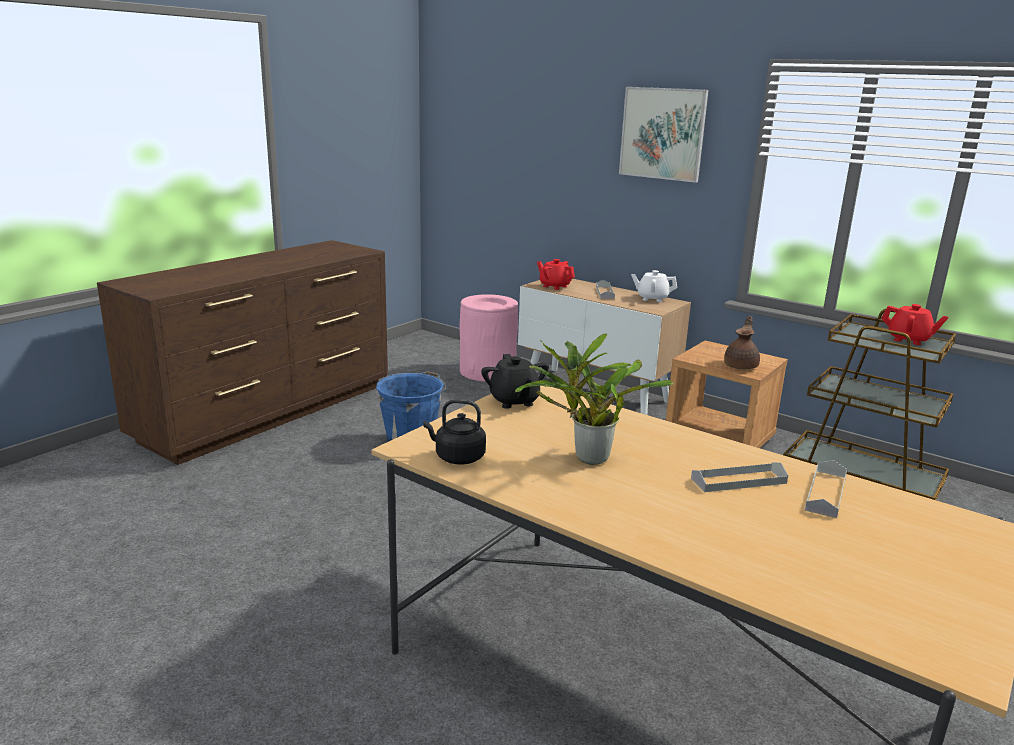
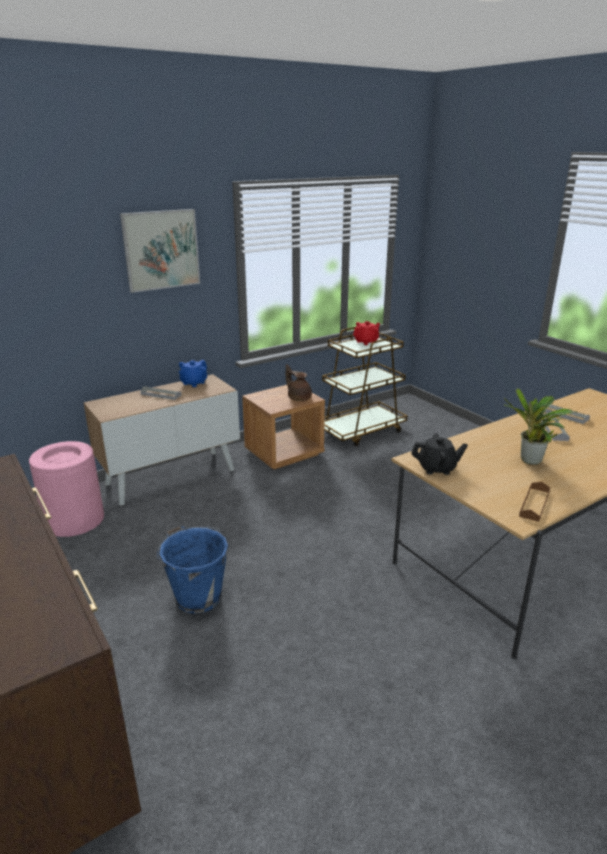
camera: 70 degrees left, 5 degrees up
black kettle [423,399,486,465] -> brown tray [519,482,550,522]
red teapot [537,259,575,290] -> none
white teapot [631,270,677,302] -> blue teapot [179,360,207,387]

